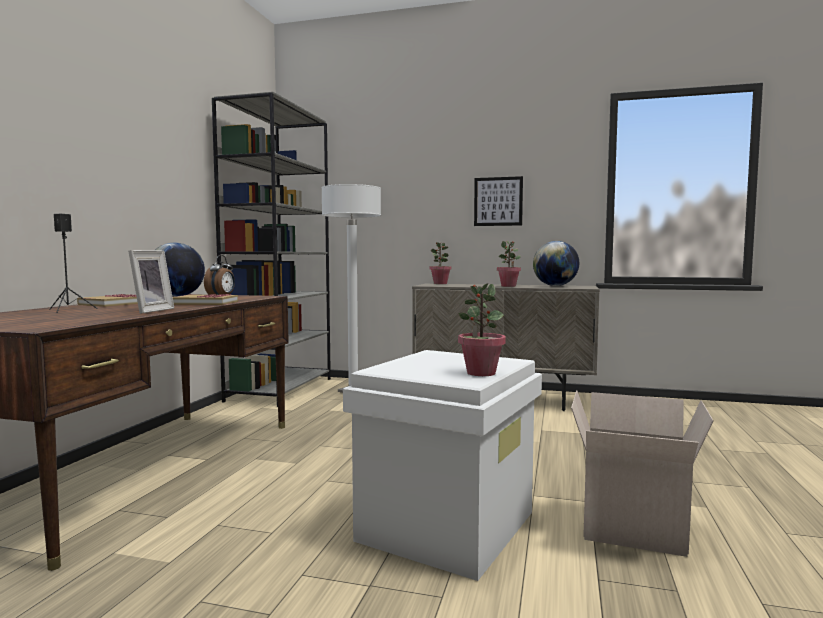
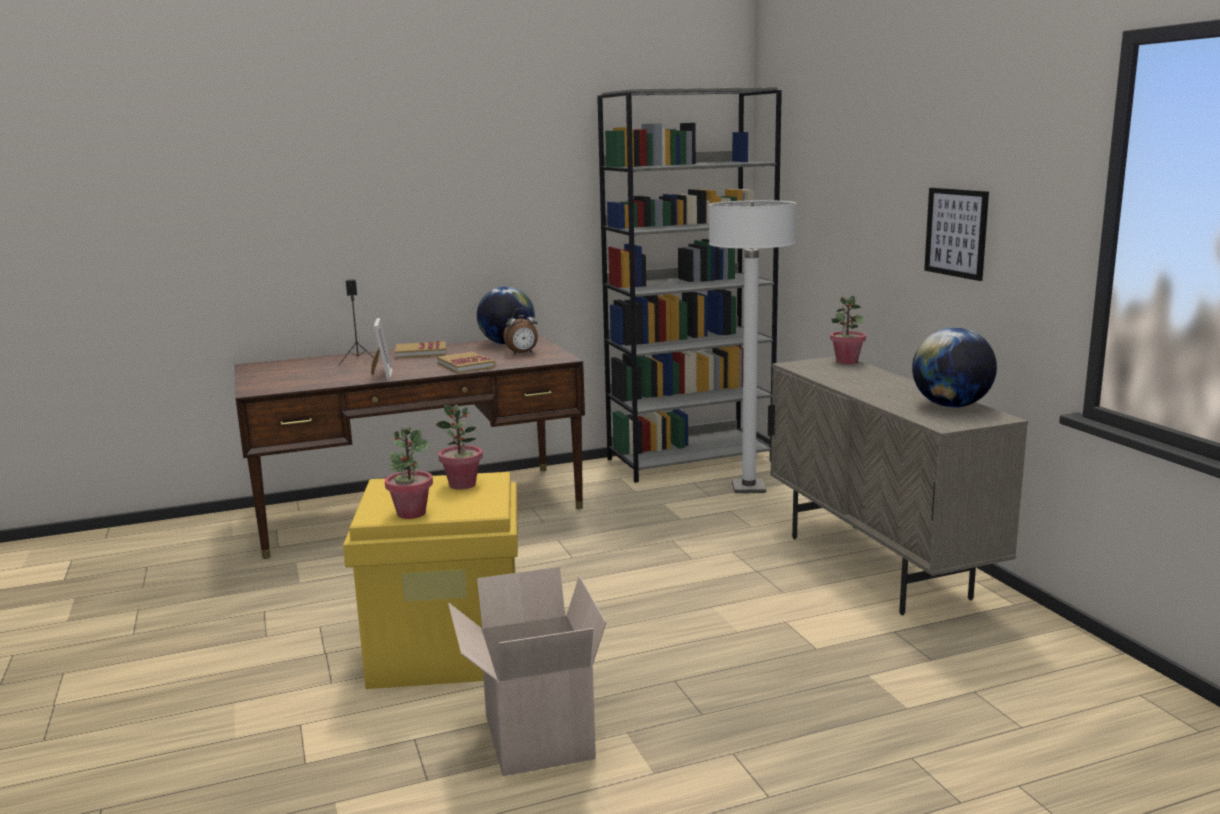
camera: 55 degrees right, 10 degrees up
picture frame [128,250,174,314] -> picture frame turned 75 degrees counterclockwise [371,318,393,380]
white storage box [343,350,542,581] -> yellow storage box [343,472,518,689]
potted plant [497,241,521,287] -> potted plant moved to [436,404,483,490]

